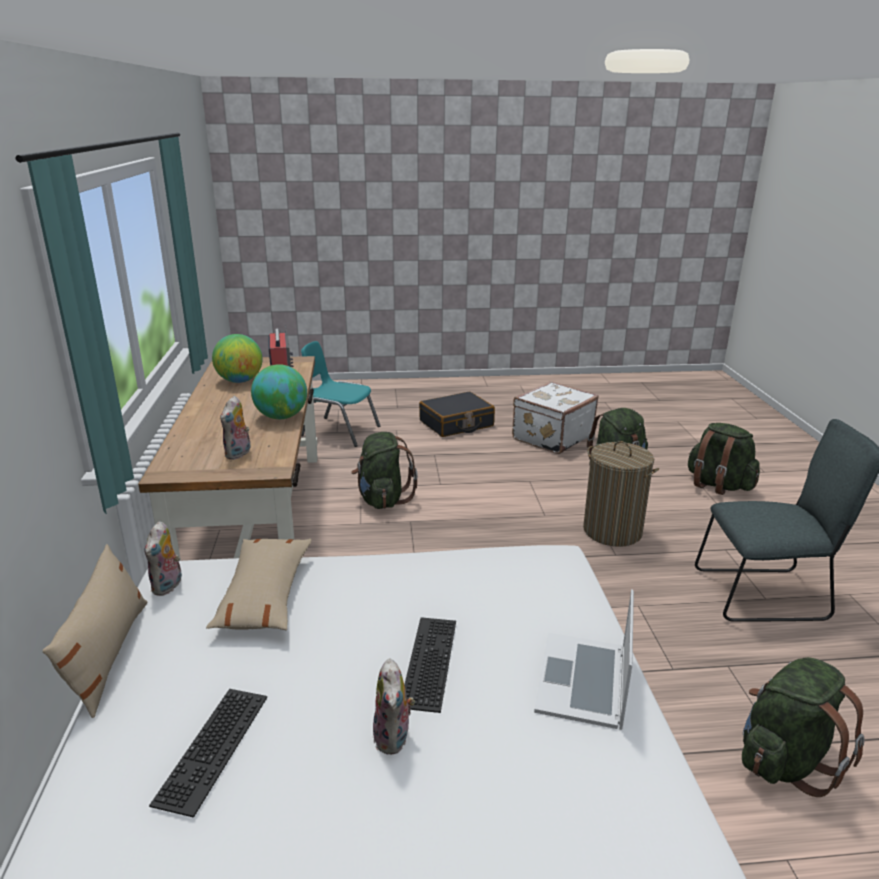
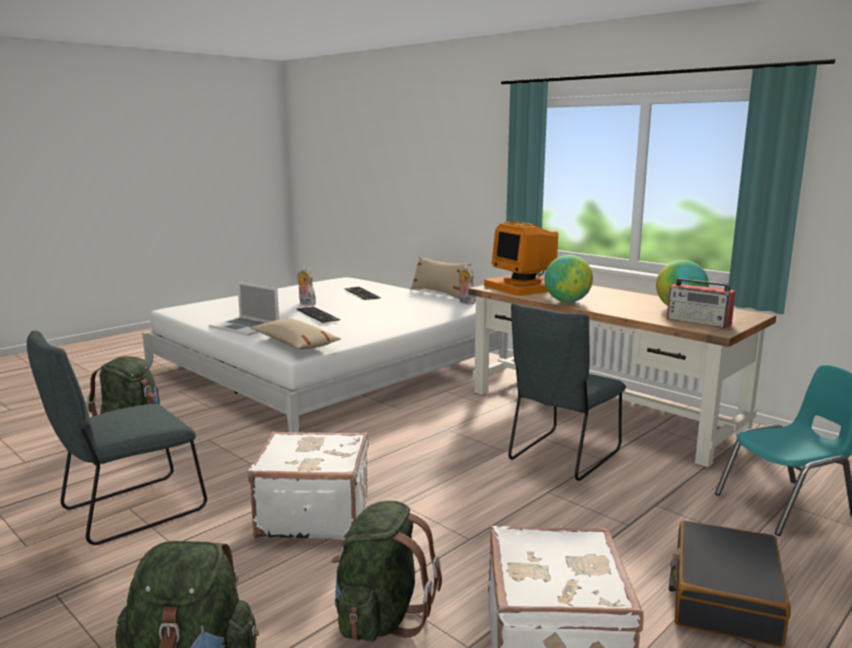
camera: 140 degrees right, 10 degrees down
beige pillow [206,539,312,630] -> beige pillow moved to [250,318,341,349]
plush toy [220,396,251,460] -> monitor [484,221,558,296]
green backpack [351,432,418,509] -> grey chair [508,303,626,481]
laptop [534,589,634,730] -> laptop turned 150 degrees clockwise [209,282,279,336]
laundry basket [583,441,659,547] -> white suitcase [248,431,369,540]

